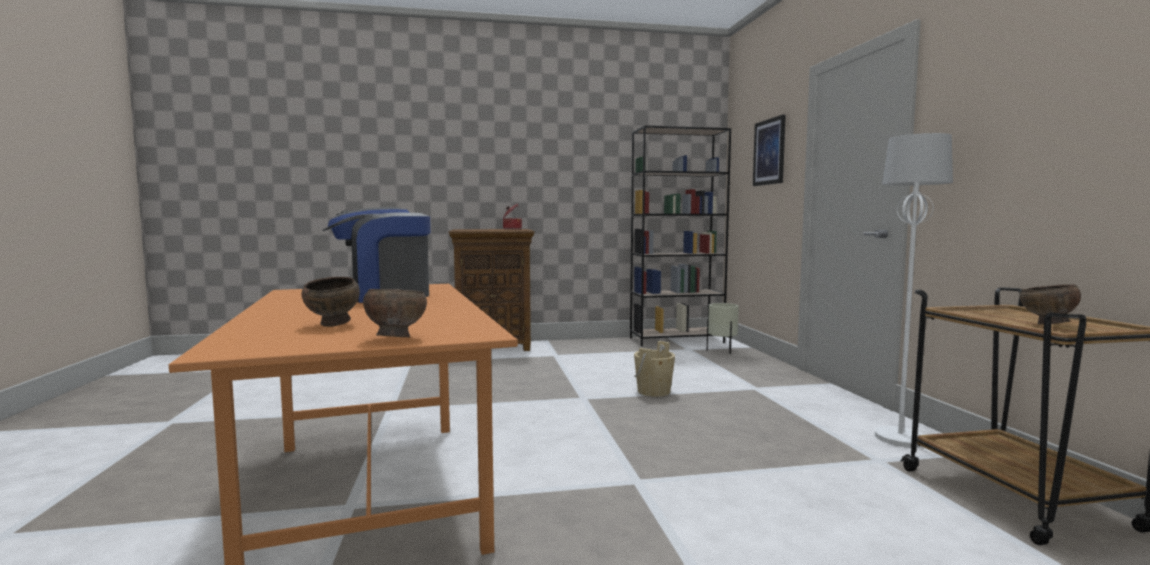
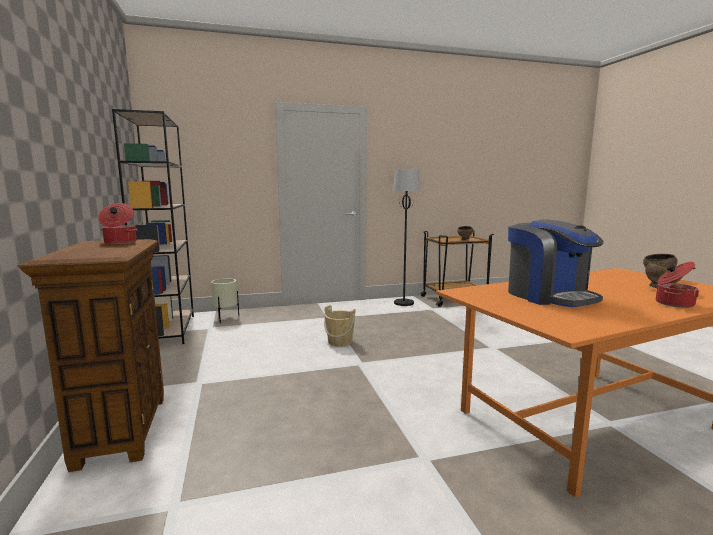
camera: 95 degrees left, 5 degrees up
picture [753,114,786,186] -> none
white floor lamp [875,133,953,447] -> black floor lamp [393,170,420,306]
none -> cooking pot [656,262,700,308]

